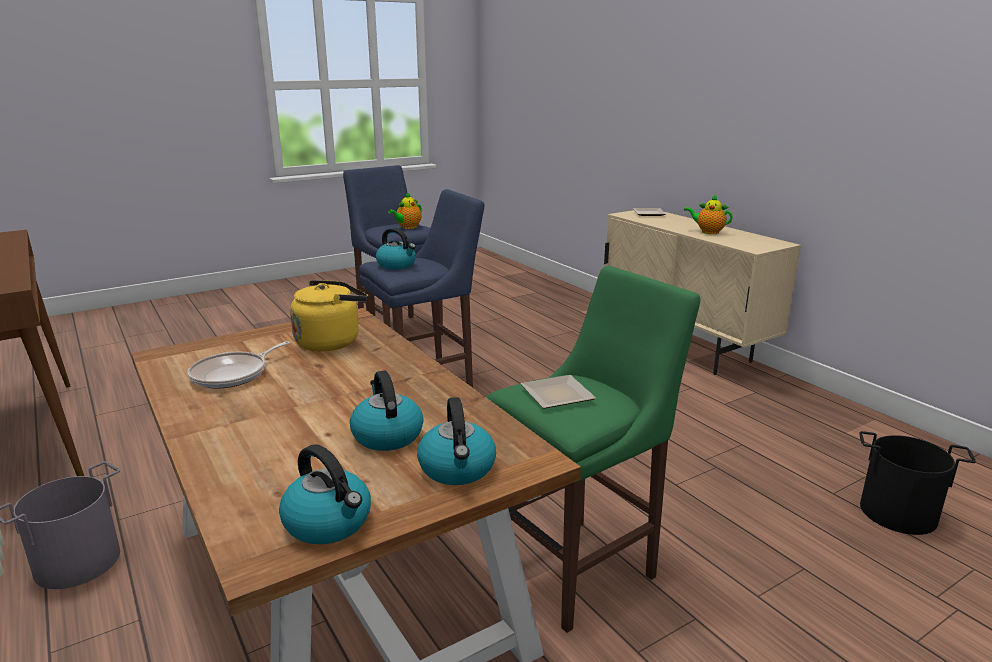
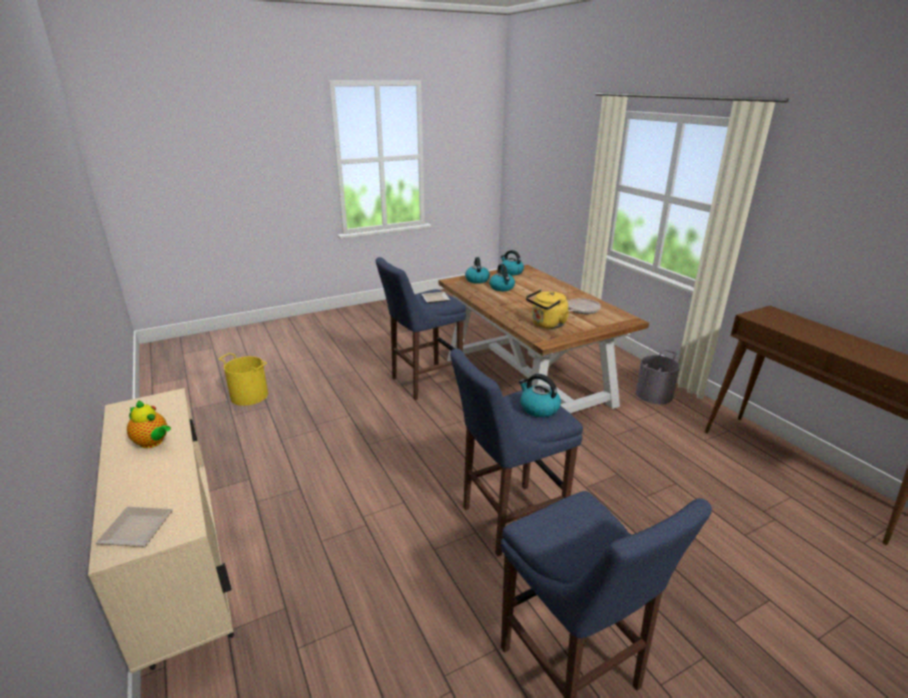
camera: 175 degrees left, 5 degrees up
teapot [388,192,422,229] -> none
green stool [485,266,700,633] -> blue stool [376,257,466,400]
black bucket [859,431,976,535] -> yellow bucket [218,353,268,406]

